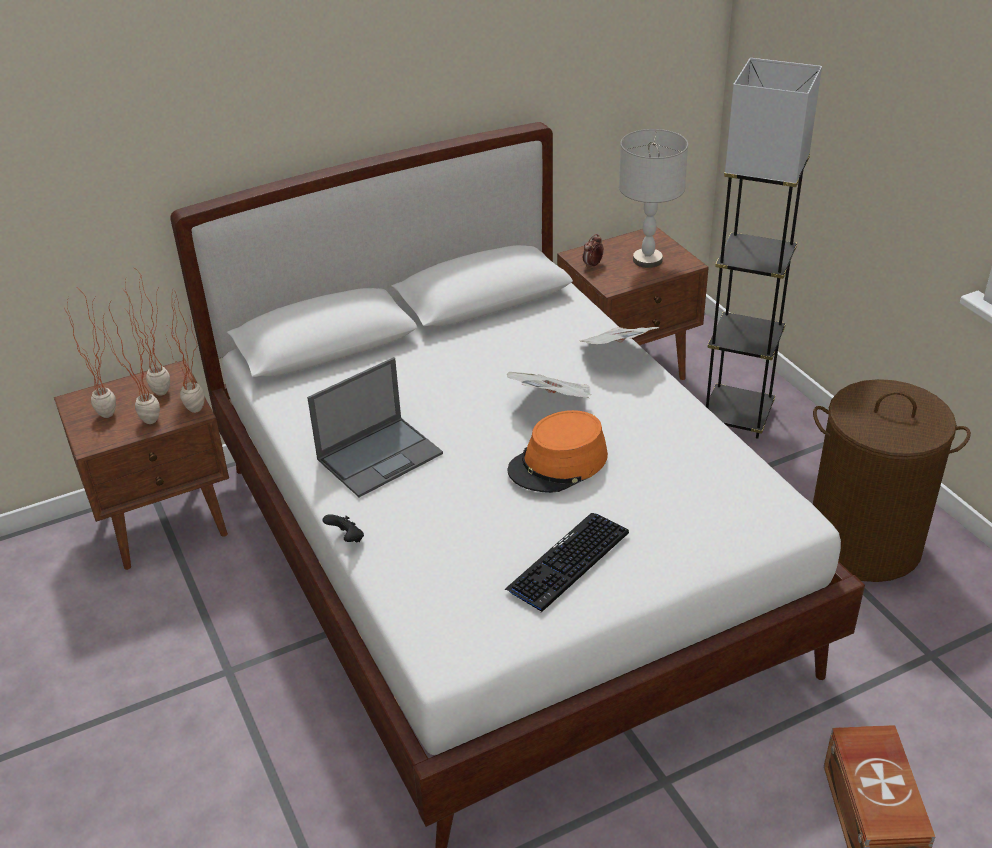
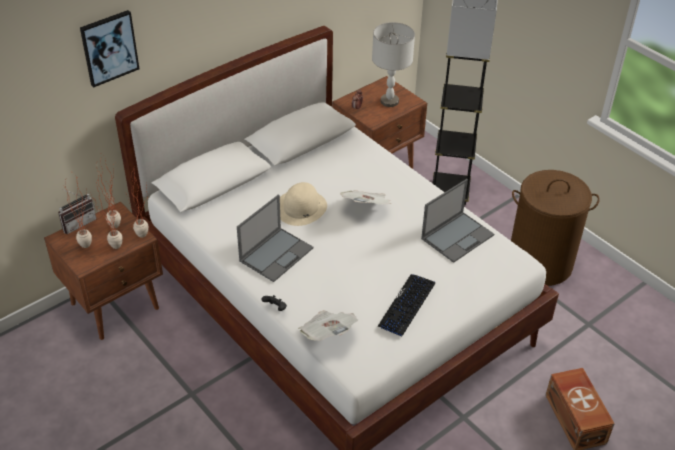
camera: 15 degrees left, 5 degrees up
orange hat [507,410,608,493] -> none
newspaper [579,327,658,344] -> newspaper moved to [298,311,358,341]
none -> radio [58,189,96,234]
none -> picture [80,10,139,87]
none -> beige hat [280,182,327,226]
none -> laptop [421,179,494,263]

